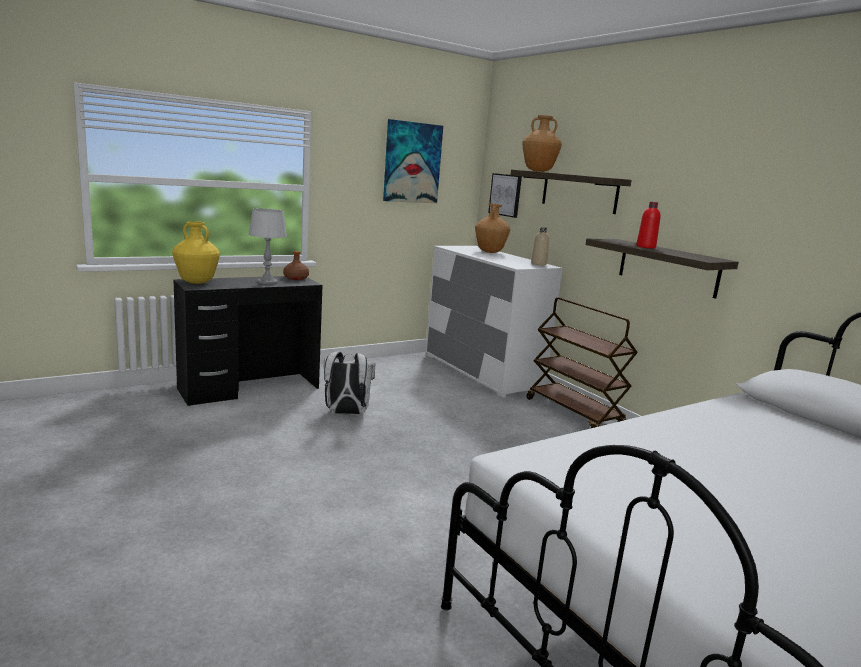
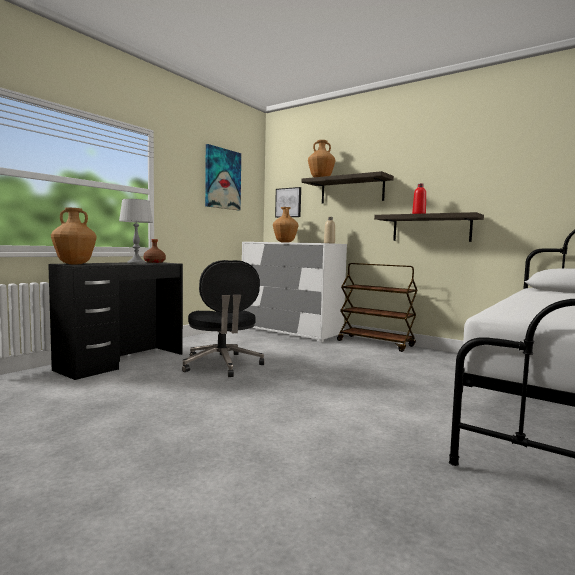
camera: 20 degrees left, 10 degrees down
yellow vase [172,221,220,284] -> brown vase [51,208,96,264]
white backpack [324,351,375,415] -> black office chair [182,260,265,377]

